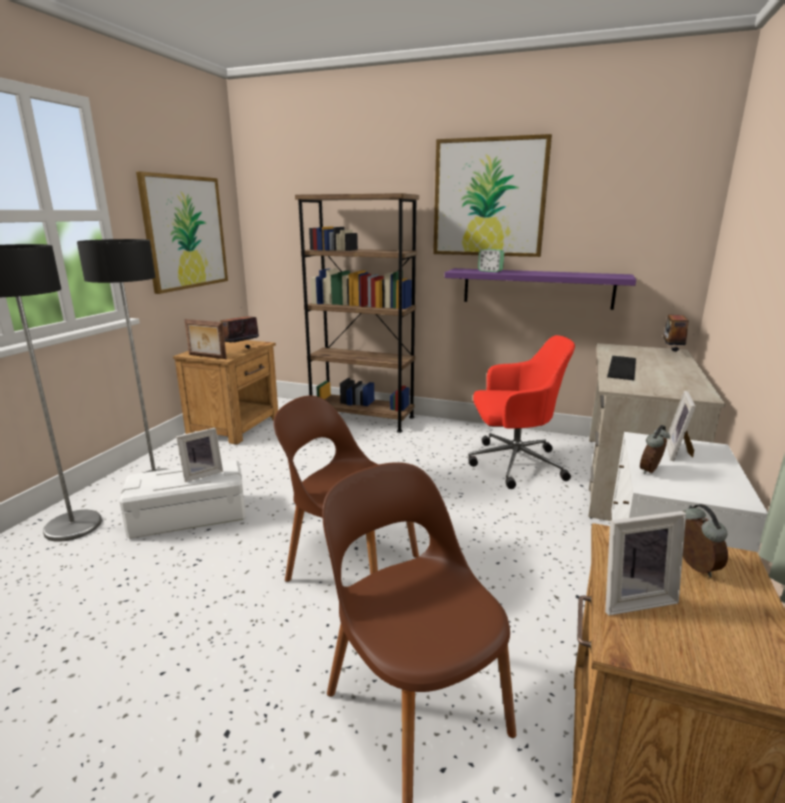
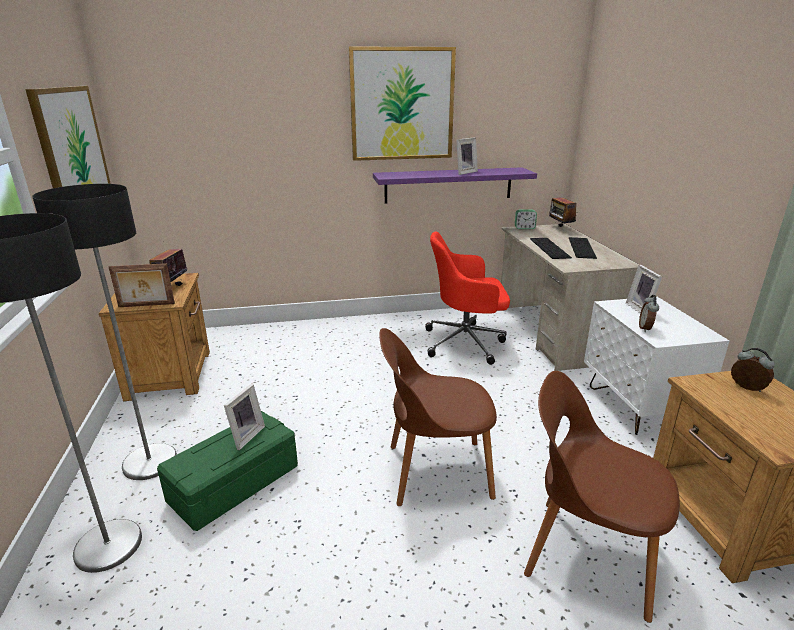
camera: 30 degrees left, 5 degrees up
white storage box [120,460,246,539] -> green storage box [157,411,298,531]
brown bookcase [295,193,419,433] -> none
red office chair [468,335,575,489] -> red office chair turned 150 degrees counterclockwise [425,231,510,365]
alarm clock [478,249,504,272] -> alarm clock moved to [515,209,537,229]
picture frame [605,511,686,616] -> picture frame moved to [456,137,478,175]
none -> keyboard [569,237,597,259]

